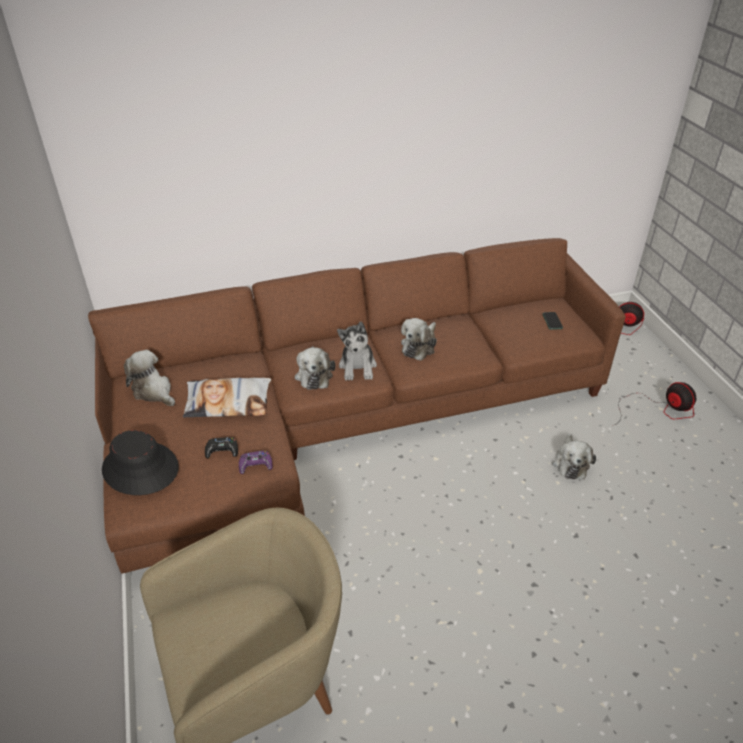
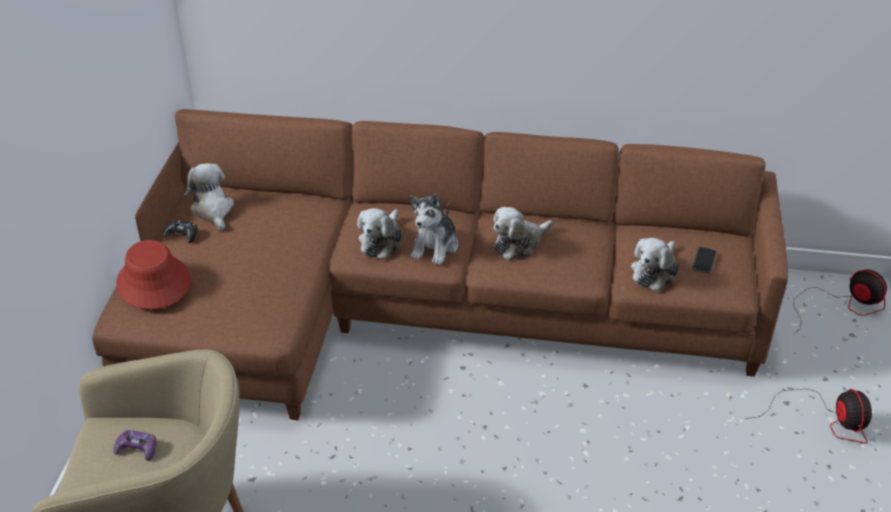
camera: 25 degrees right, 0 degrees up
black hat [102,430,179,495] -> red hat [116,240,191,309]
pillow [183,378,271,418] -> none
black game controller [205,437,238,458] -> black game controller moved to [163,220,197,243]
purple game controller [239,451,273,474] -> purple game controller moved to [113,430,156,461]
plush toy [552,434,596,480] -> plush toy moved to [631,238,680,292]

